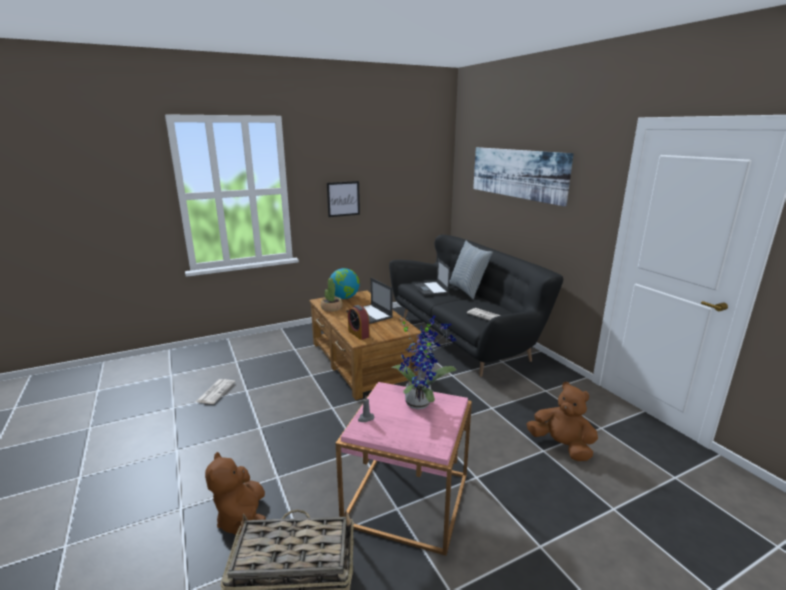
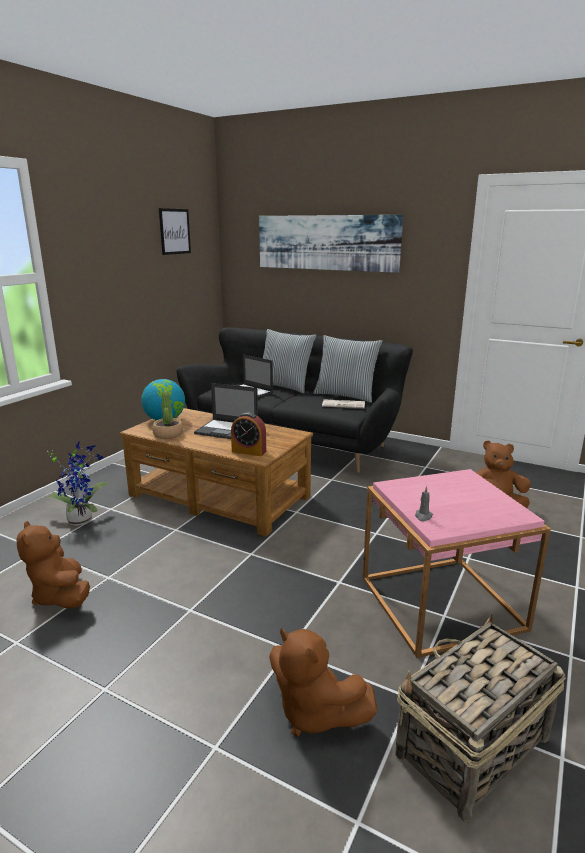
camera: 35 degrees left, 0 degrees up
newspaper [196,379,235,404] -> brown plush toy [16,521,90,608]
picture [327,181,360,217] -> picture moved to [159,208,191,255]
potted plant [391,316,457,409] -> potted plant moved to [45,442,108,526]
none -> pillow [313,335,382,403]

